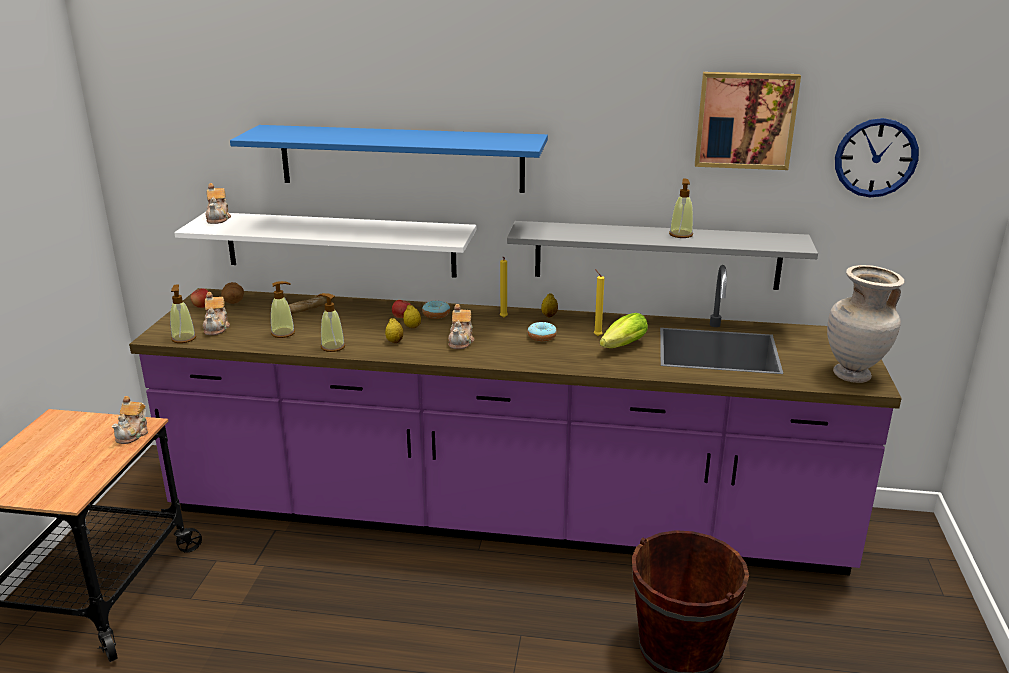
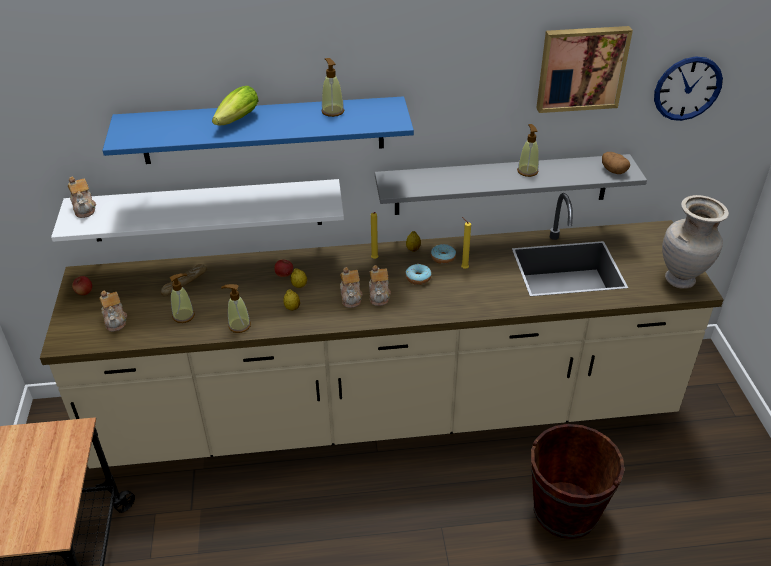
camera: 15 degrees left, 15 degrees up
teapot [112,396,148,444] -> teapot moved to [369,265,391,306]
purple counter [129,265,902,576] -> beige counter [40,193,724,469]
soap dispenser [170,284,196,343] -> soap dispenser moved to [321,58,344,117]
potato [221,282,244,304] -> potato moved to [602,152,630,174]
donut [422,300,450,319] -> donut moved to [431,244,456,264]
lettuce [599,313,648,348] -> lettuce moved to [212,86,259,125]

